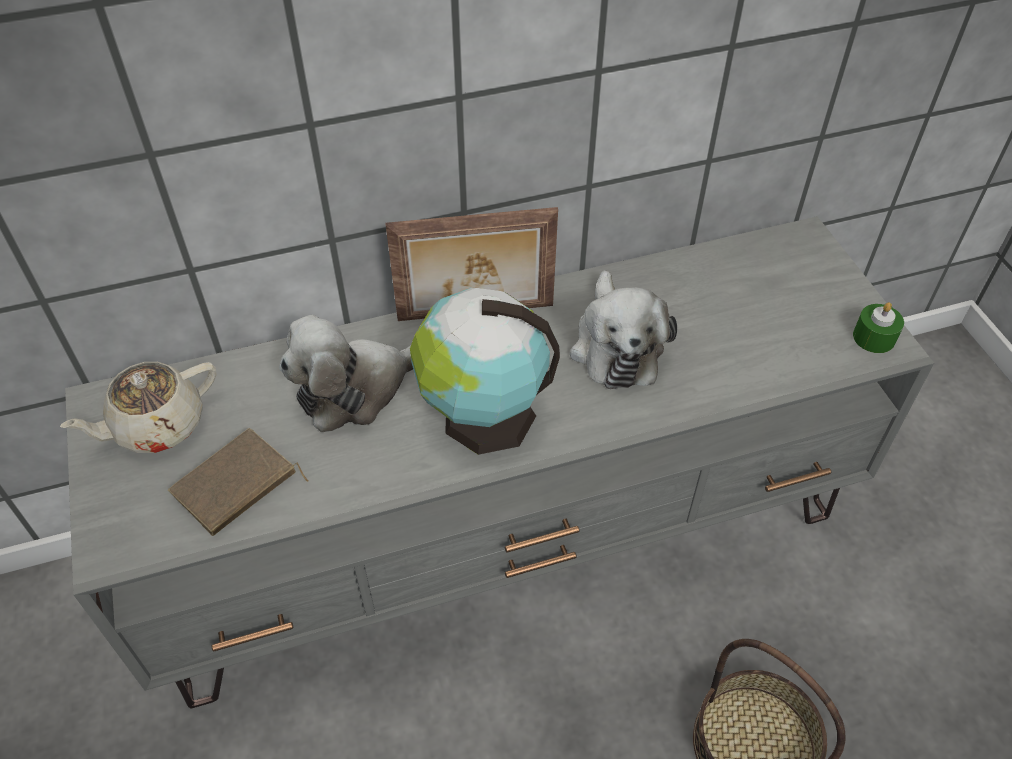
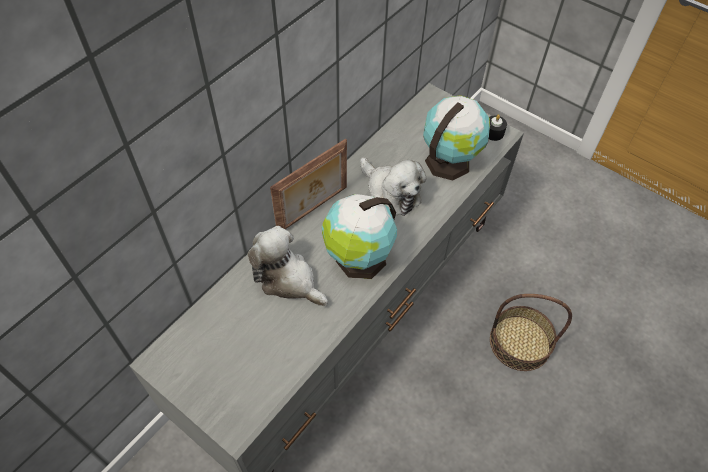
camera: 35 degrees left, 5 degrees up
beige teapot [60,362,216,453] -> none
brown book [168,428,308,536] -> none
plush toy [279,315,413,432] -> plush toy turned 105 degrees clockwise [248,226,328,306]
green candle [853,302,904,353] -> black candle [489,114,507,141]
none -> globe [423,95,490,181]

